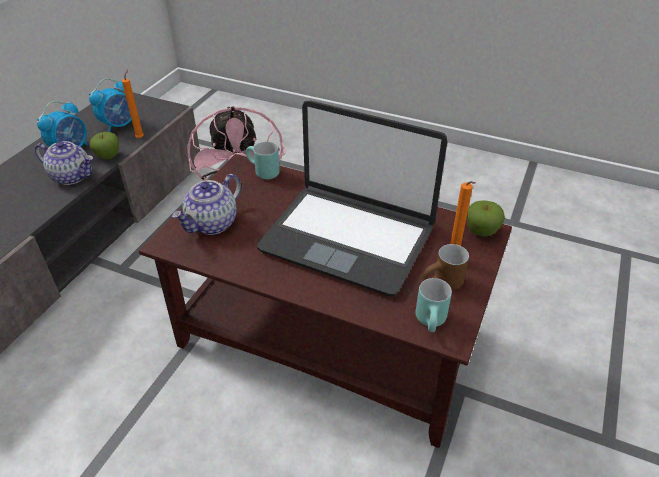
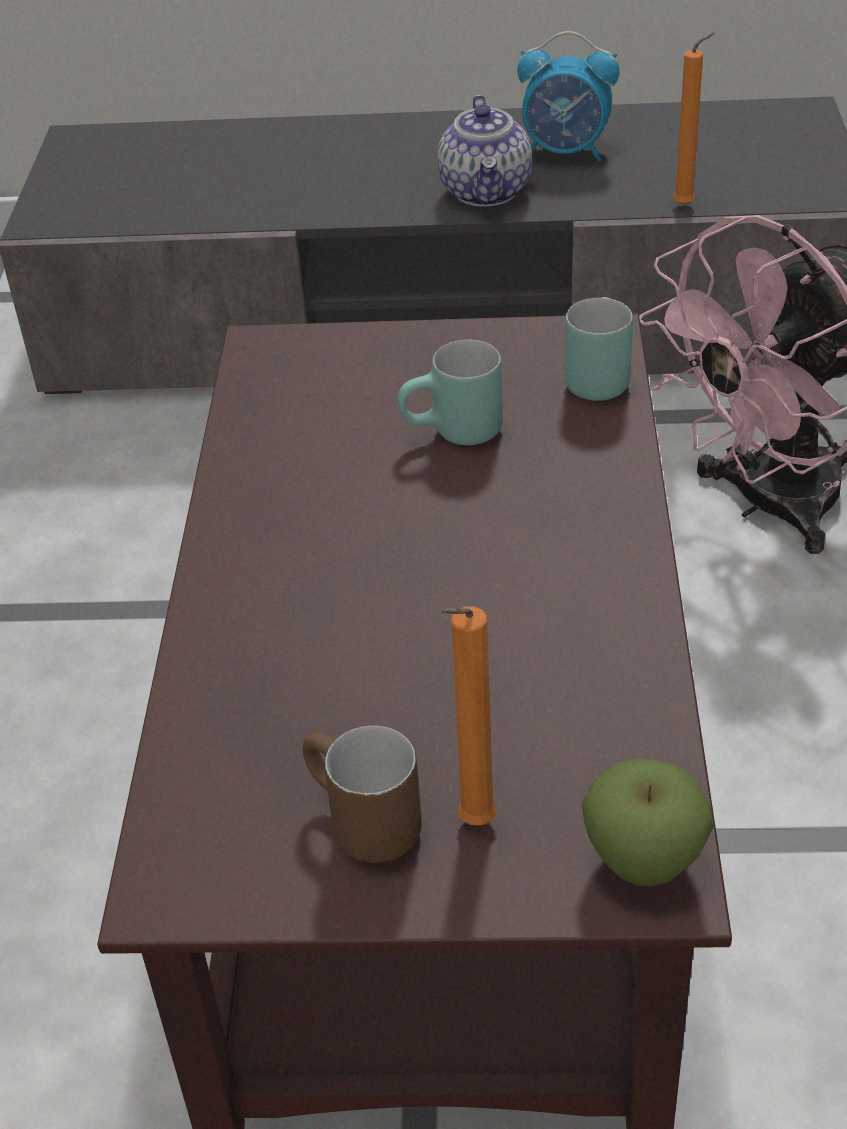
camera: 70 degrees right, 0 degrees up
alarm clock [89,79,132,132] -> none
apple [89,132,119,160] -> none
teapot [172,174,241,235] -> none
laptop [257,101,447,296] -> none
turquoise mug [416,278,452,332] -> turquoise mug moved to [398,340,503,445]

